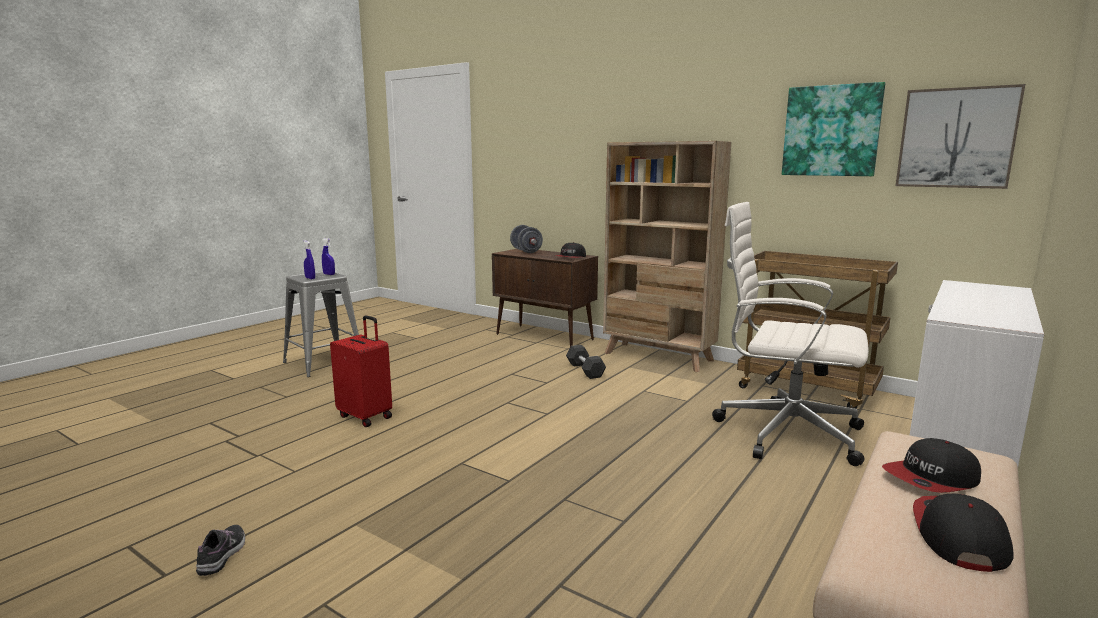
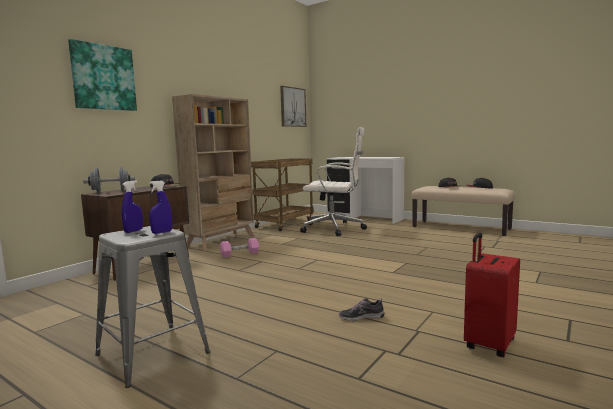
camera: 90 degrees left, 5 degrees down
shoe [196,525,245,576] -> shoe moved to [339,298,384,321]
red suitcase [330,315,392,427] -> red suitcase moved to [464,233,520,357]
grey dumbbell [566,345,606,379] -> pink dumbbell [220,238,259,257]
white office chair [712,202,869,466] -> white office chair turned 105 degrees counterclockwise [300,127,367,236]
picture [782,82,885,176] -> picture moved to [68,39,137,111]

